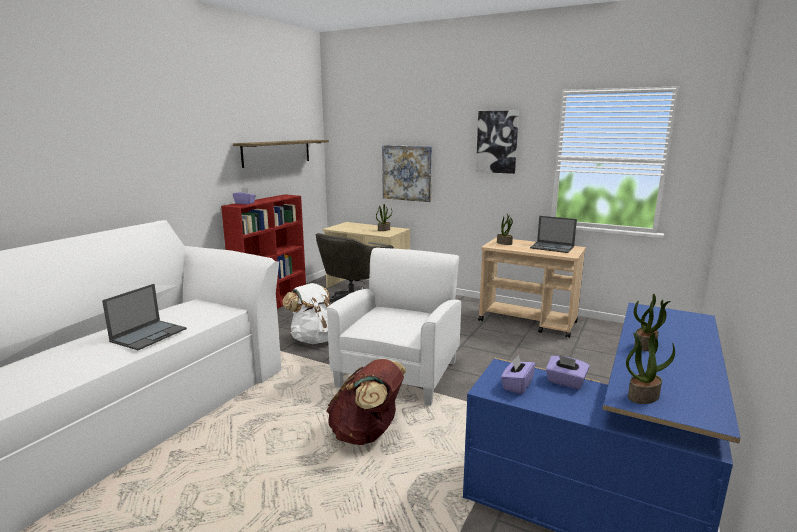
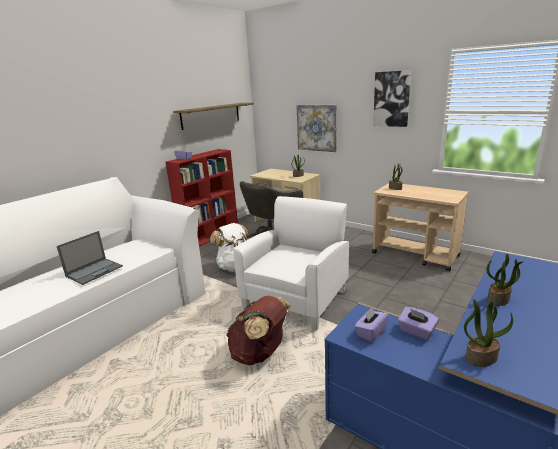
camera: 10 degrees right, 5 degrees up
laptop [530,216,577,253] -> none

